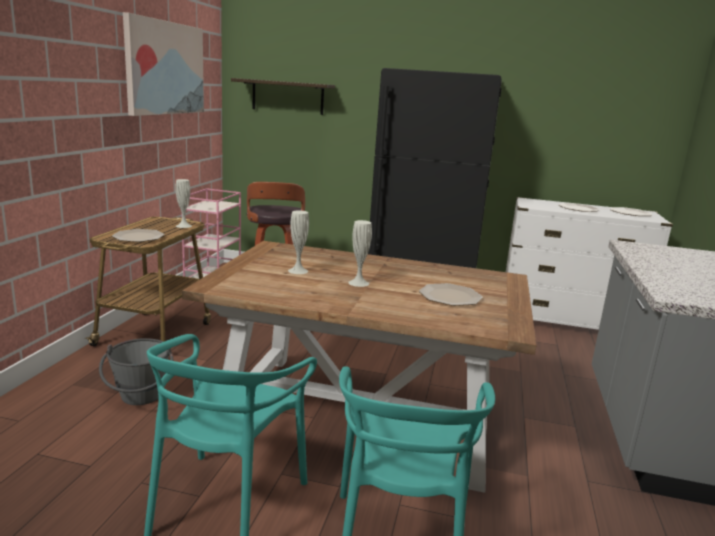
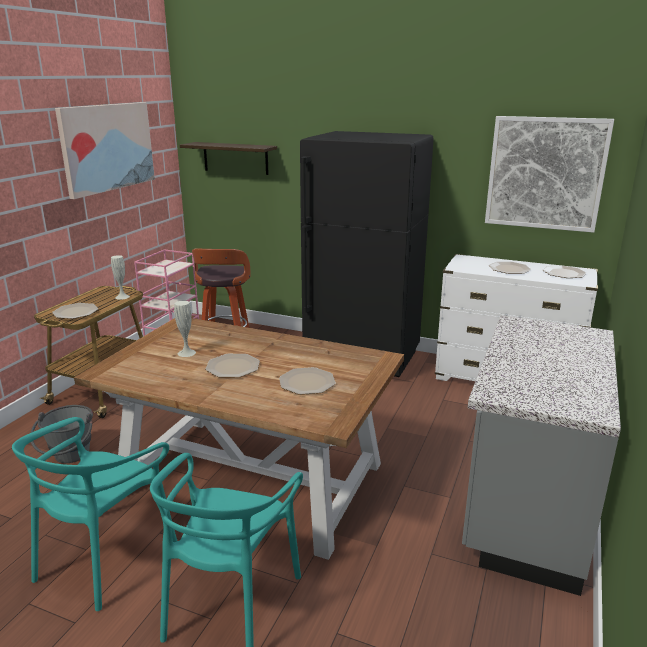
camera: 10 degrees right, 5 degrees up
white vase [348,220,372,287] -> plate [205,354,260,378]
none -> picture [485,116,614,233]

